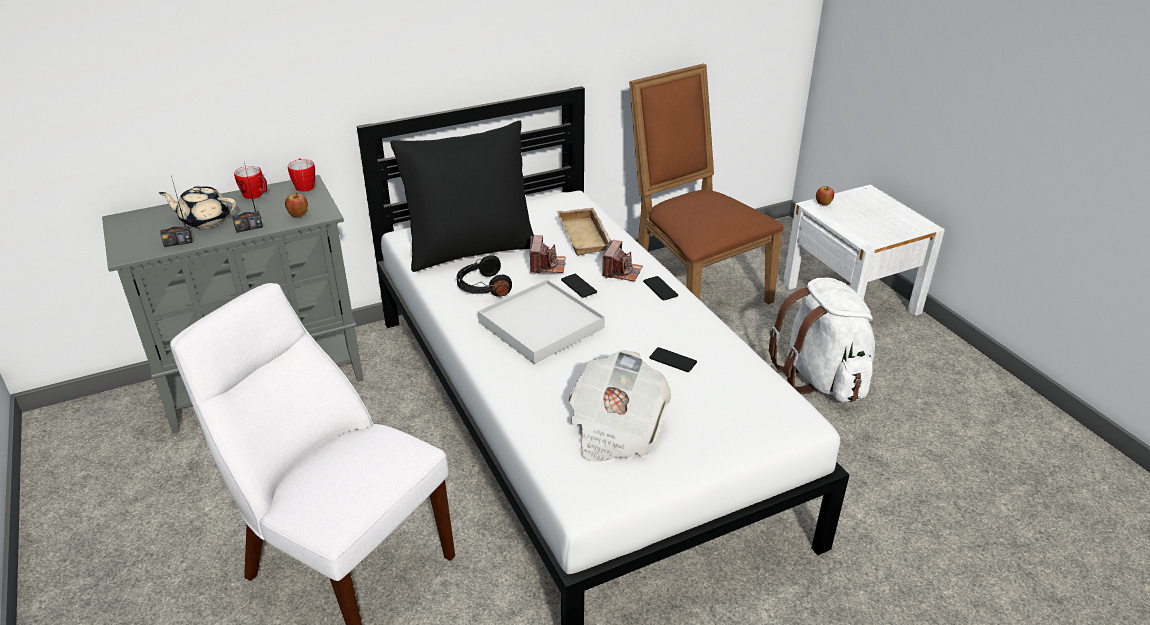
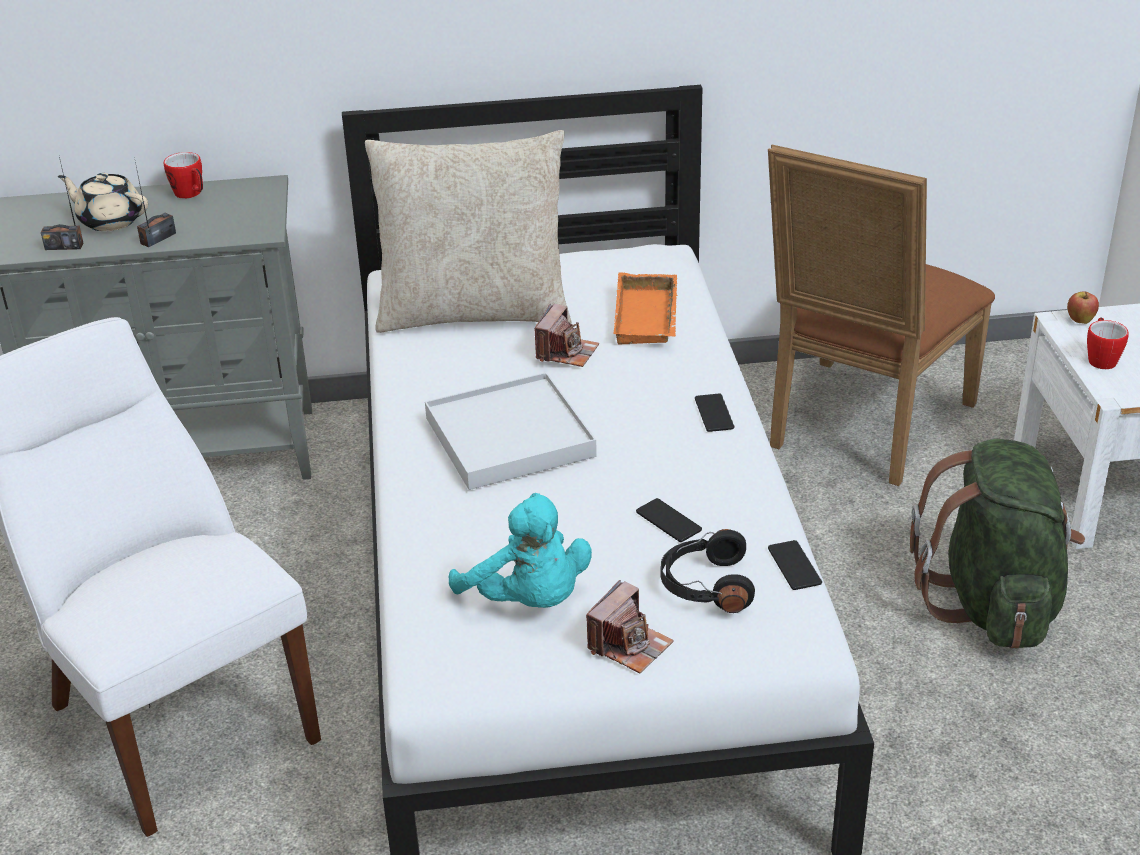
camera: 20 degrees right, 0 degrees up
radio [232,163,263,233] -> radio turned 135 degrees clockwise [134,157,176,247]
apple [285,192,308,217] -> none
mug [288,158,315,192] -> mug moved to [1087,317,1129,369]
black pillow [390,121,534,272] -> beige pillow [365,130,572,333]
black headphones [457,255,512,297] -> black headphones moved to [661,529,755,613]
beige tray [557,208,612,256] -> orange tray [613,272,678,345]
phone [561,274,597,298] -> phone moved to [768,540,822,590]
newspaper [569,350,671,462] -> turquoise plush toy [449,493,592,608]
camera [602,240,643,282] -> camera moved to [586,580,674,673]
brown chair [629,64,784,305] -> brown chair turned 135 degrees counterclockwise [768,144,995,486]
white backpack [769,278,875,402] -> green backpack [910,439,1085,649]

